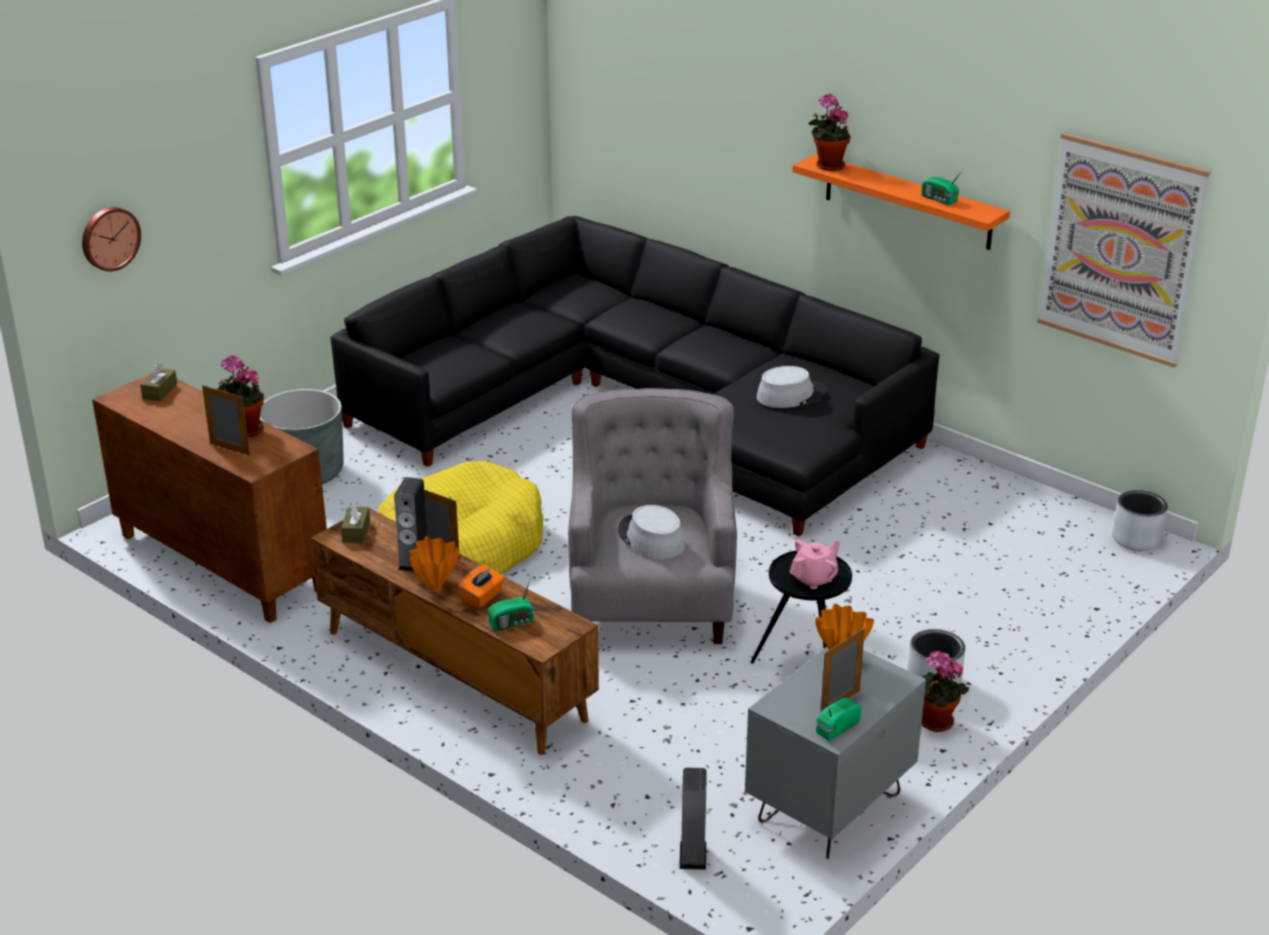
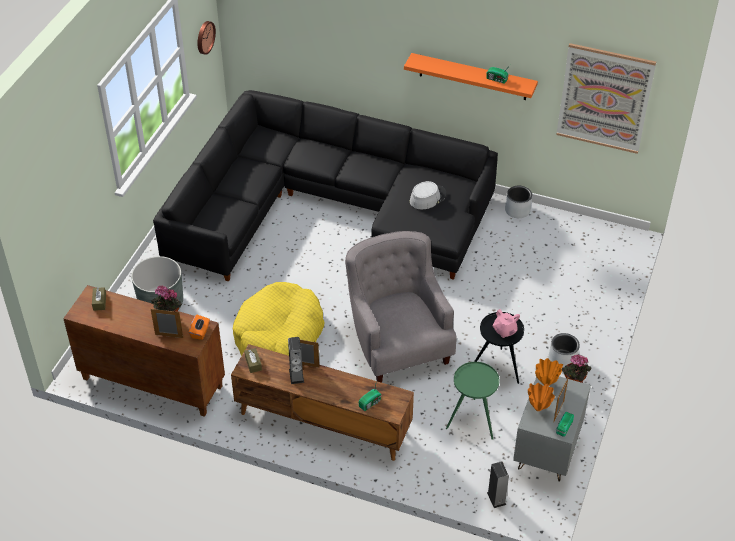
camera: 20 degrees left, 15 degrees up
wall clock [82,207,141,271] -> wall clock moved to [198,21,216,55]
orange vase [409,536,459,591] -> orange vase moved to [528,383,555,411]
orange tissue box [458,565,505,608] -> orange tissue box moved to [189,314,210,340]
grey hat [618,505,685,559] -> none
pink teapot [790,539,840,589] -> pink teapot turned 120 degrees clockwise [493,309,520,338]
potted plant [808,94,850,171] -> none
grey planter [1112,490,1168,551] -> grey planter moved to [505,186,532,218]
none -> green side table [446,362,499,440]

